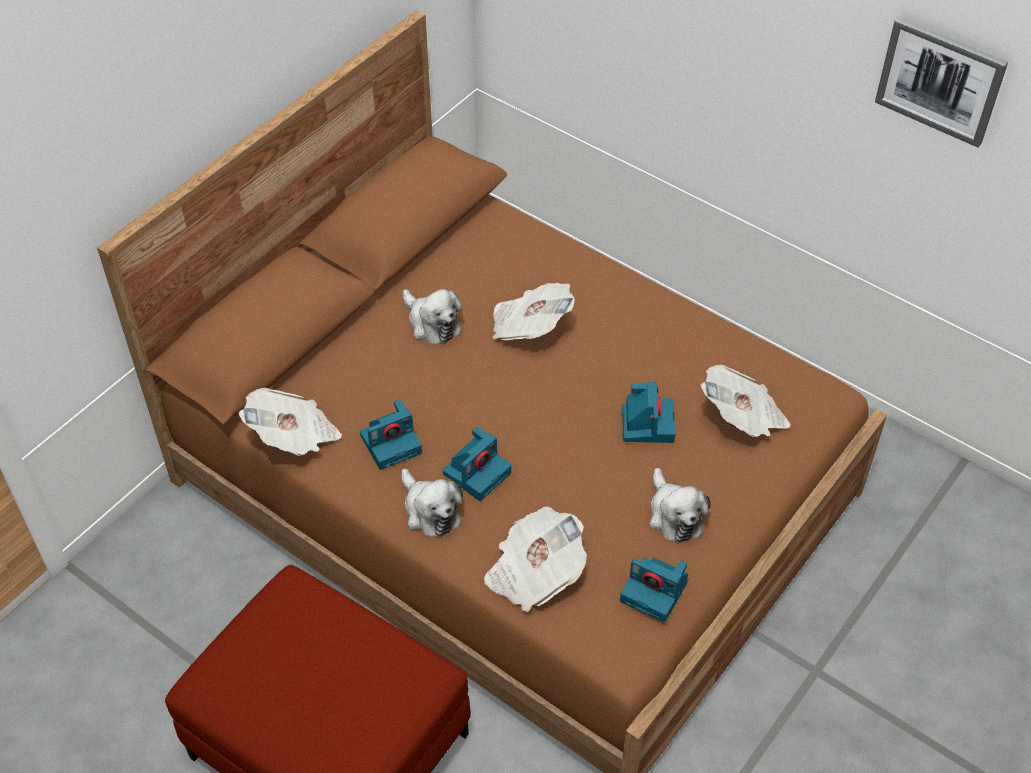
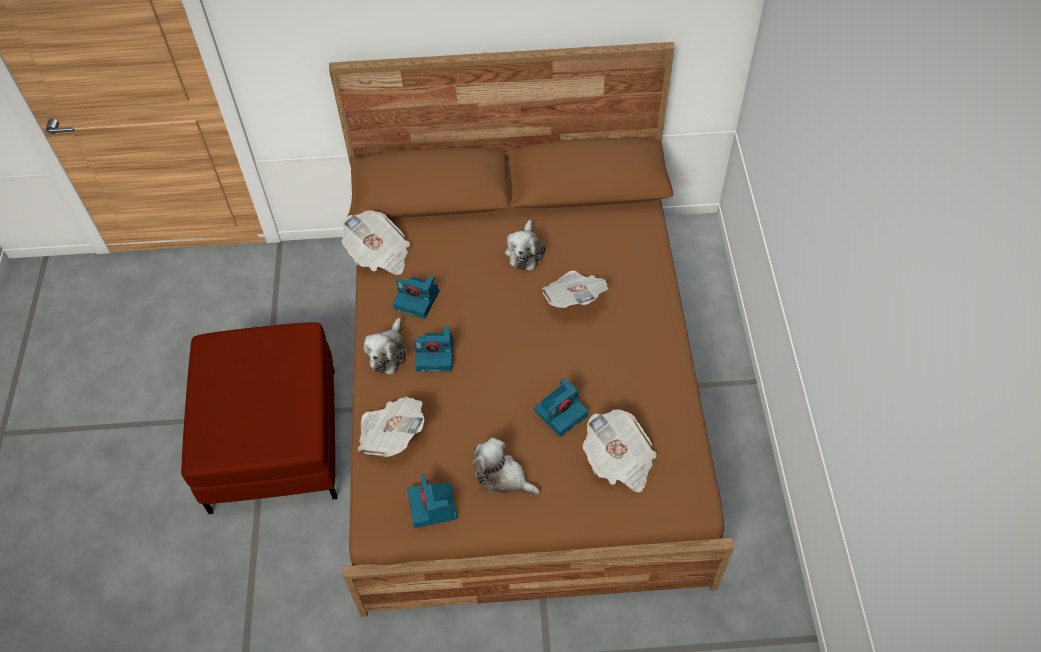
camera: 50 degrees right, 5 degrees up
plush toy [649,468,711,543] -> plush toy turned 90 degrees clockwise [472,438,539,495]
picture [875,17,1008,147] -> none

